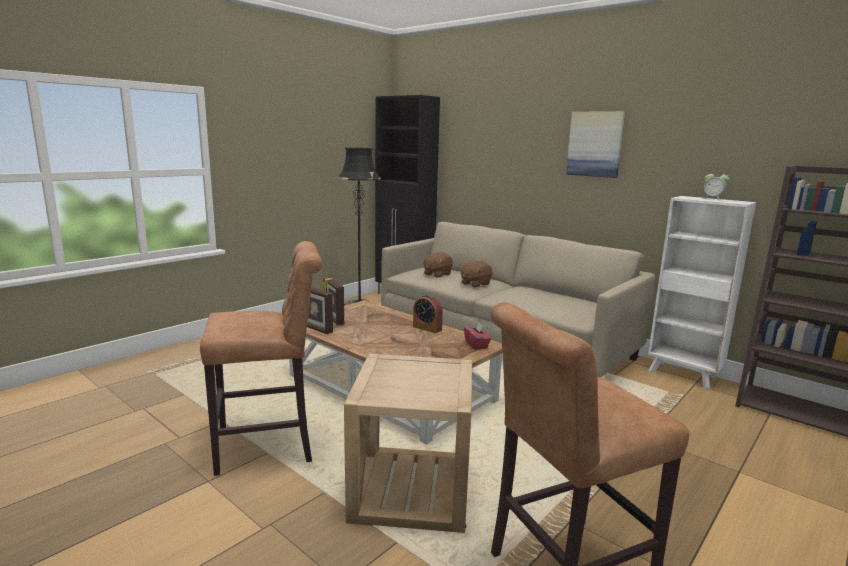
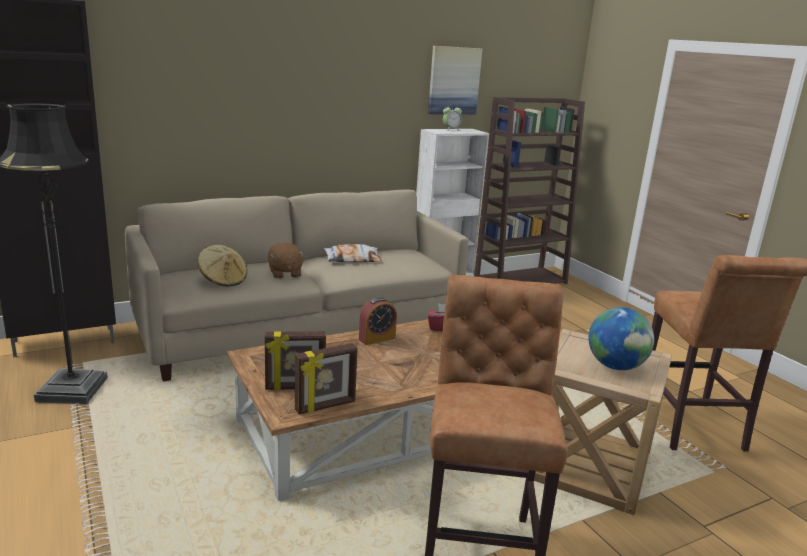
camera: 70 degrees left, 5 degrees up
brown plush toy [423,252,453,278] -> beige hat [198,245,247,286]
picture [566,111,625,178] -> picture moved to [428,46,483,114]
none -> pillow [323,244,382,263]
none -> globe [589,307,654,370]

